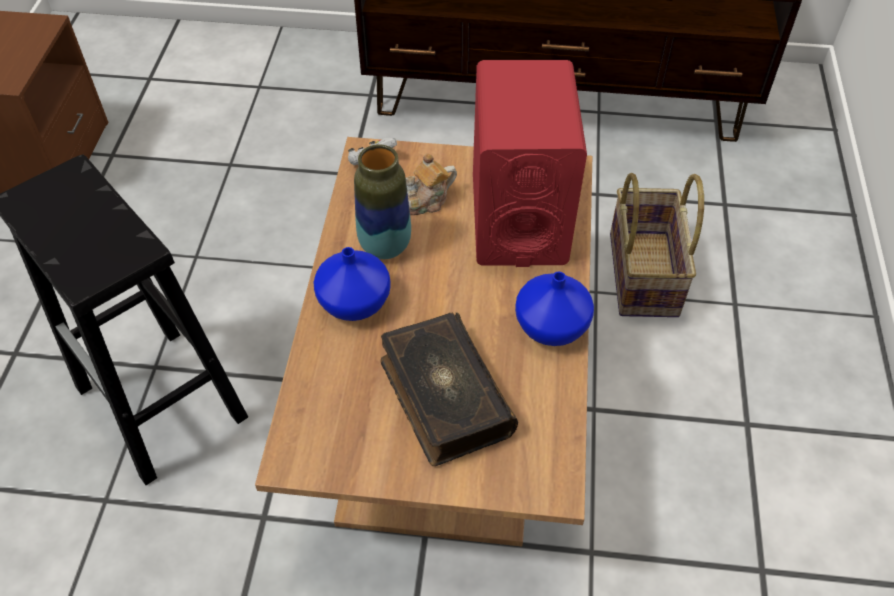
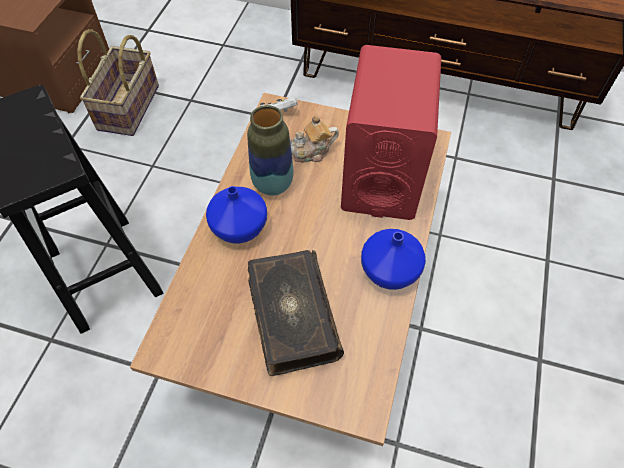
camera: 10 degrees right, 5 degrees up
basket [610,173,704,317] -> basket moved to [77,30,159,136]

